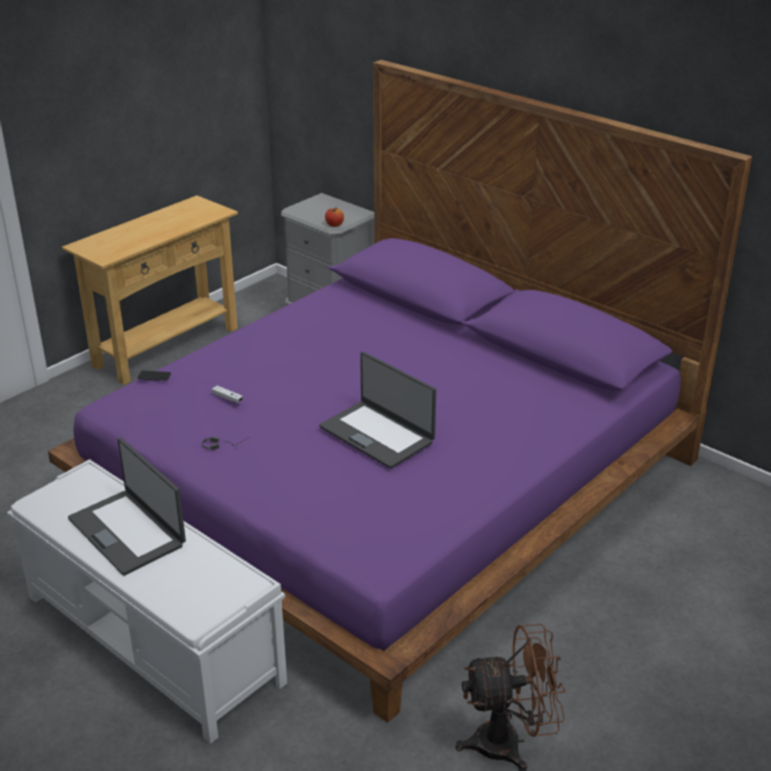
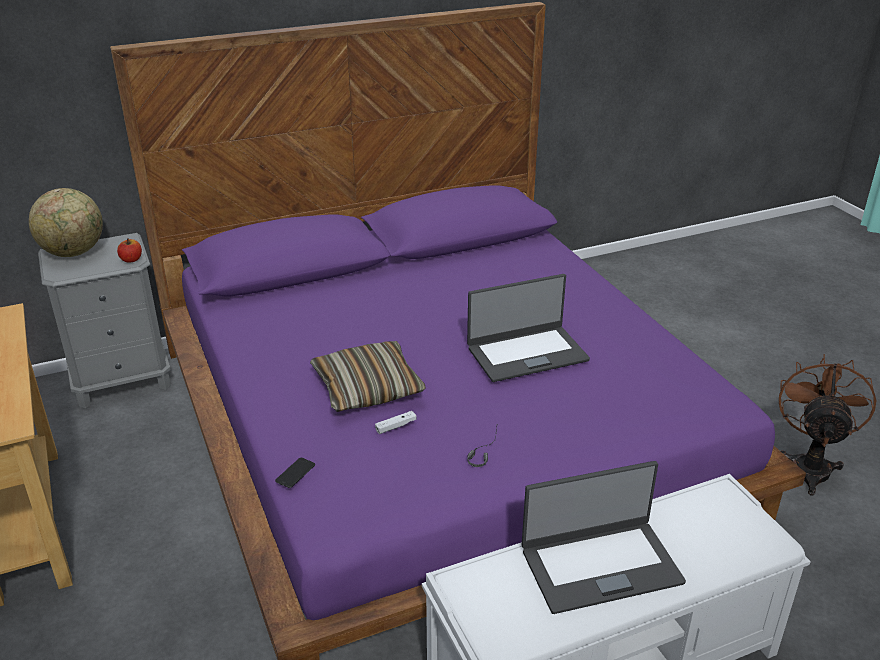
camera: 65 degrees left, 0 degrees up
none -> globe [29,188,103,257]
none -> pillow [310,341,426,412]

